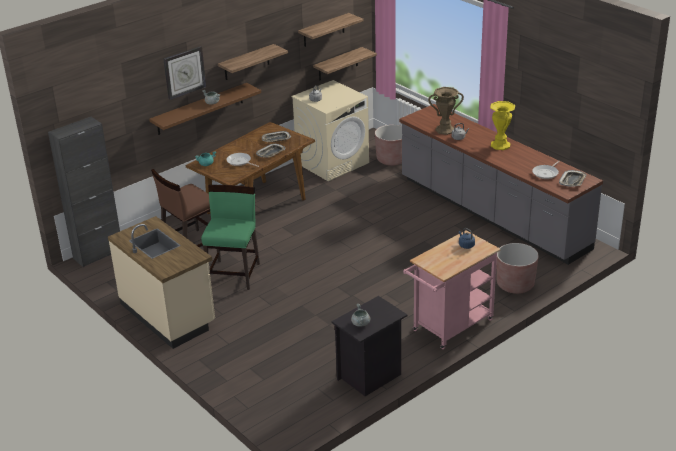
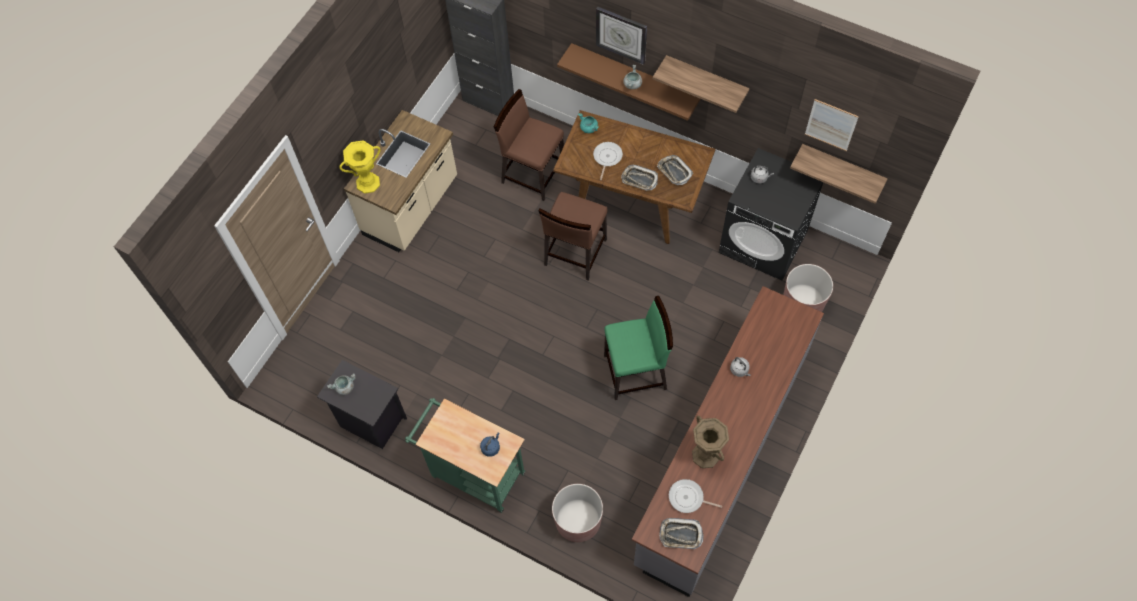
camera: 70 degrees right, 30 degrees up
green chair [201,185,260,290] -> green chair moved to [604,296,673,400]
beige washing machine [291,80,369,181] -> black washing machine [719,148,823,280]
shelf [298,13,364,47] -> picture [805,99,859,151]
pink cart [403,230,501,349] -> green cart [405,398,525,513]
brown vase [428,87,464,135] -> brown vase moved to [692,415,729,468]
yellow vase [490,101,515,150] -> yellow vase moved to [339,140,381,194]
none -> brown chair [539,192,607,281]

